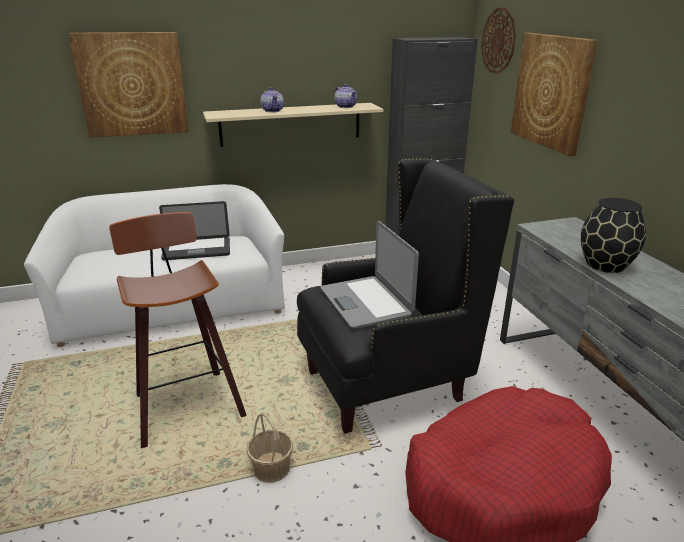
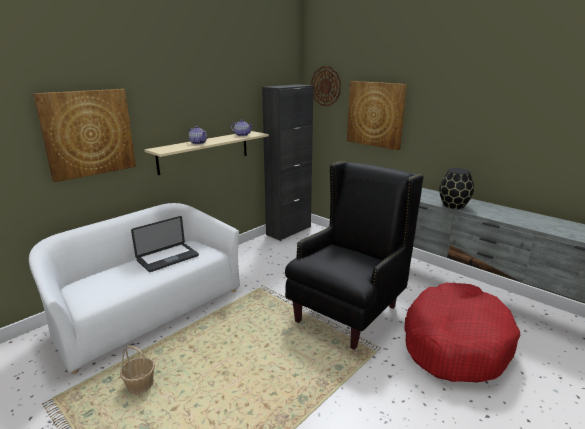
camera: 30 degrees left, 5 degrees down
stool [109,212,247,448] -> none
basket [246,412,293,483] -> basket moved to [120,346,155,394]
laptop [320,221,419,328] -> none

